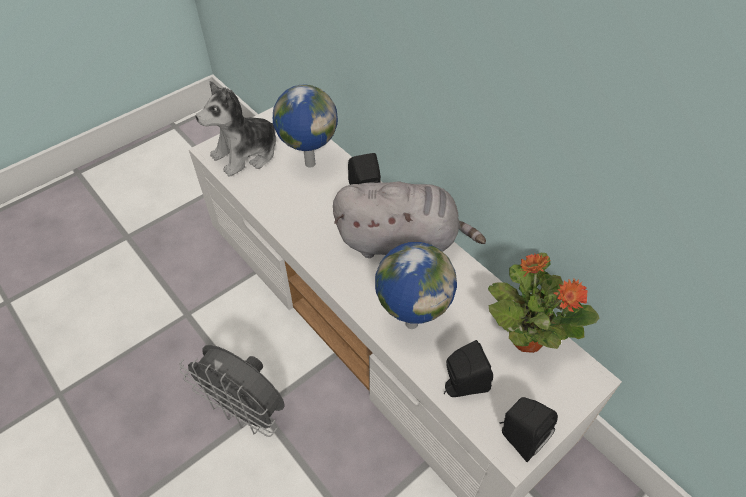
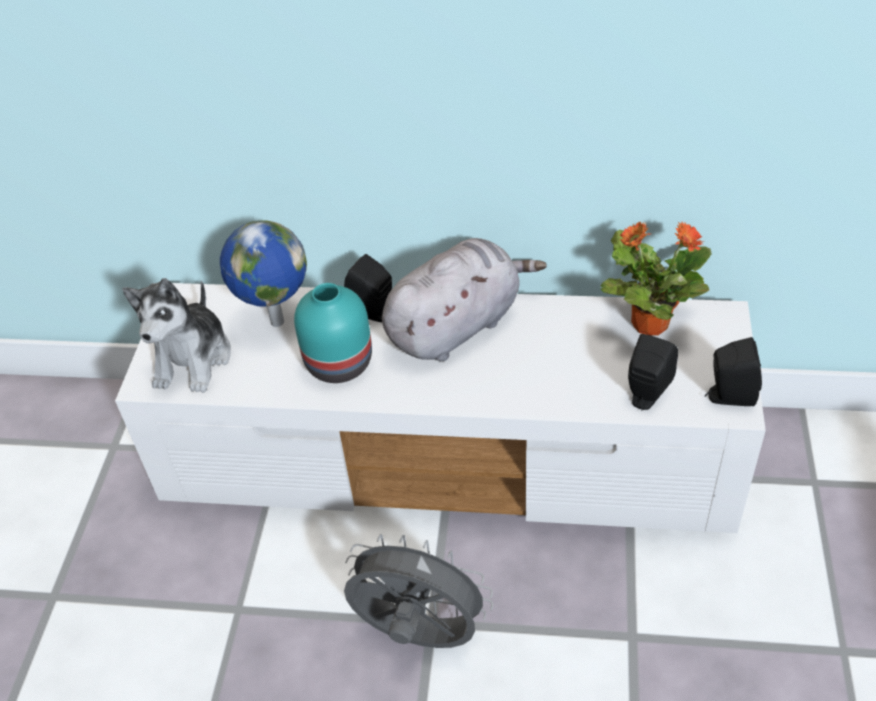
camera: 40 degrees left, 5 degrees down
grey fan [179,345,285,437] -> grey fan turned 150 degrees counterclockwise [344,534,493,648]
globe [375,242,457,329] -> none
none -> turquoise vase [294,283,372,383]

